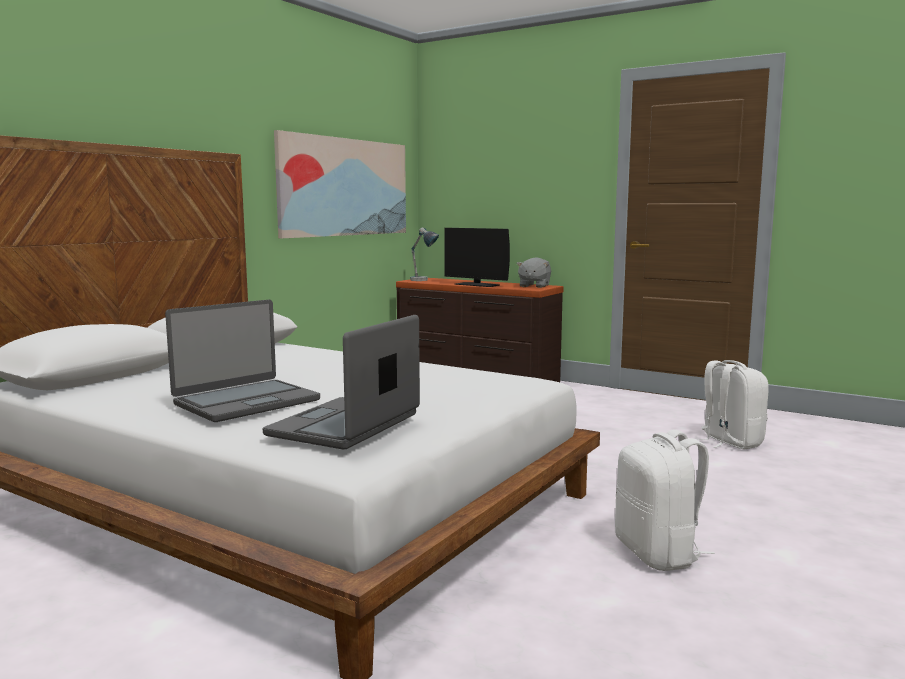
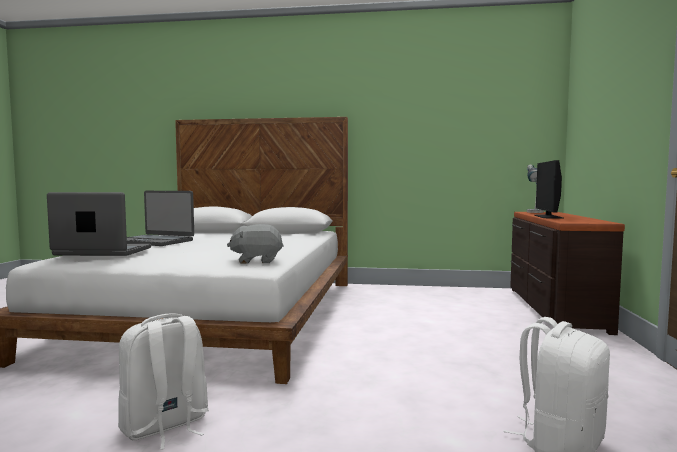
camera: 65 degrees right, 5 degrees down
picture [274,130,406,238] -> none
grey plush toy [517,257,551,288] -> grey plush toy moved to [227,224,284,264]

